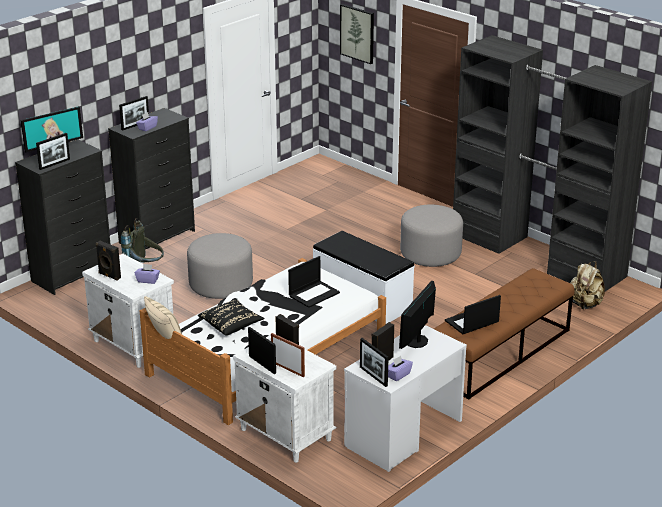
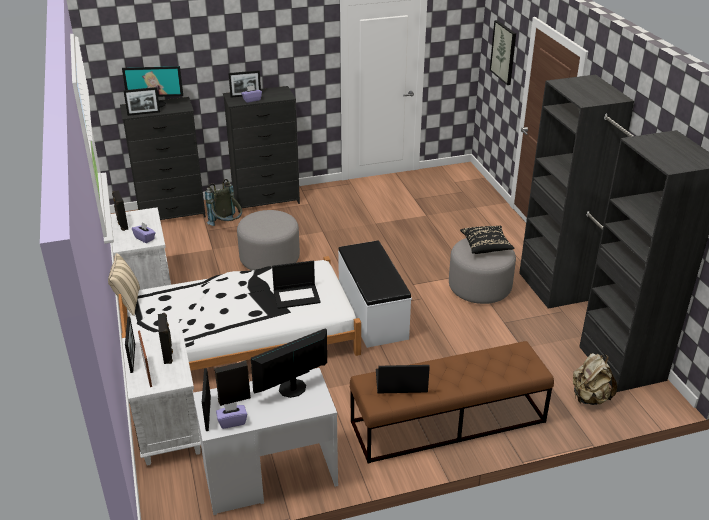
camera: 30 degrees right, 5 degrees up
black pillow [198,299,264,336] -> black pillow moved to [460,226,515,254]

